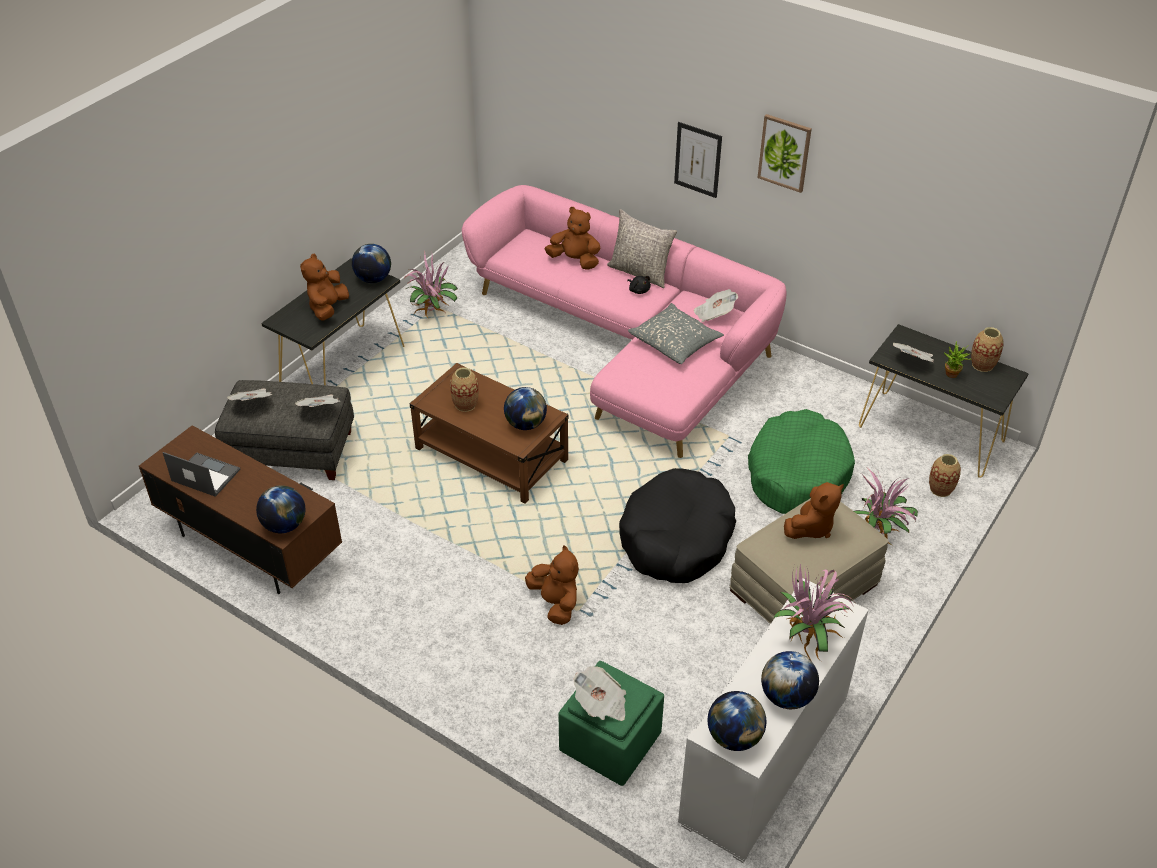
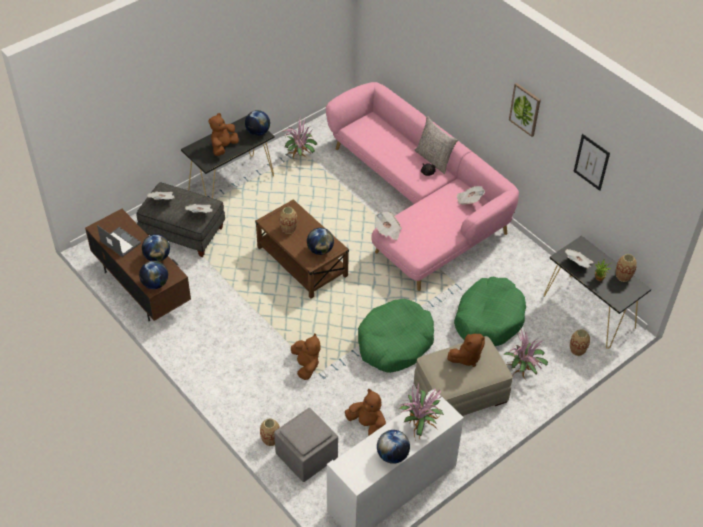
camera: 15 degrees right, 5 degrees up
brown plush toy [545,207,601,270] -> brown plush toy moved to [345,389,386,436]
green ottoman [559,661,664,786] -> grey ottoman [274,408,338,482]
newspaper [573,666,626,721] -> newspaper moved to [375,212,402,240]
black dog bed [619,468,736,583] -> green dog bed [358,299,434,373]
grey pillow [628,303,724,364] -> none
picture [674,122,722,198] -> picture moved to [574,134,610,191]
globe [708,691,766,751] -> globe moved to [142,234,170,262]
none -> vase [260,418,280,446]

